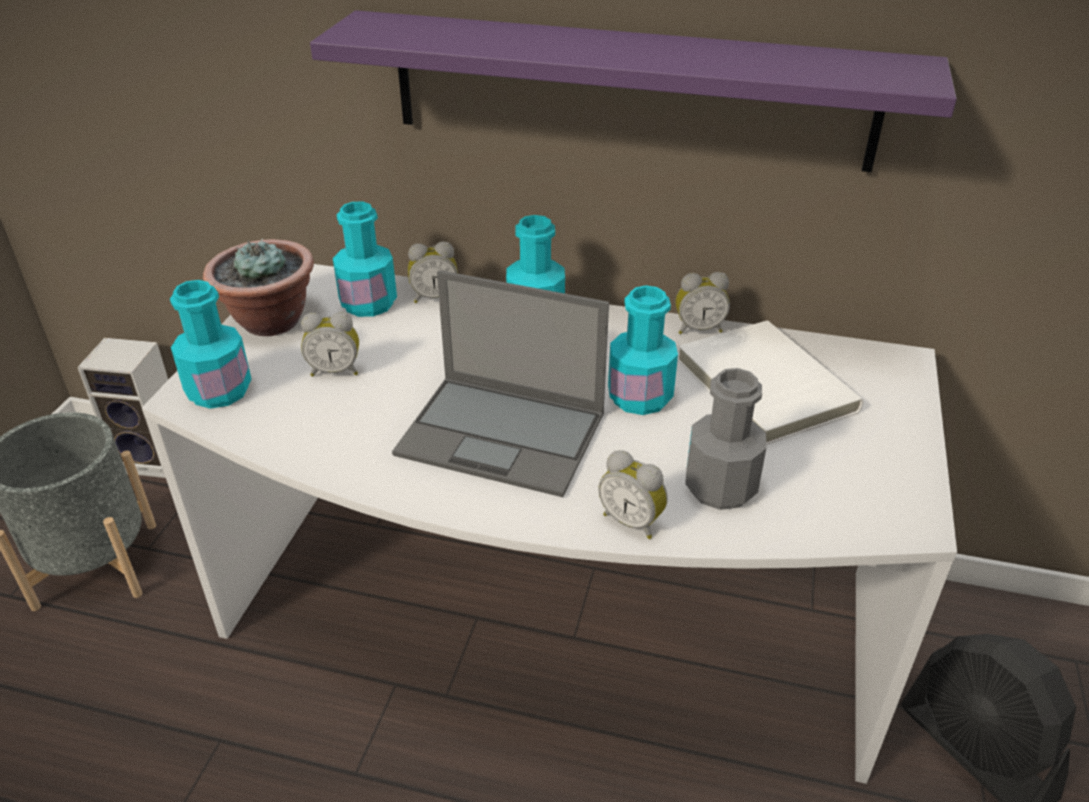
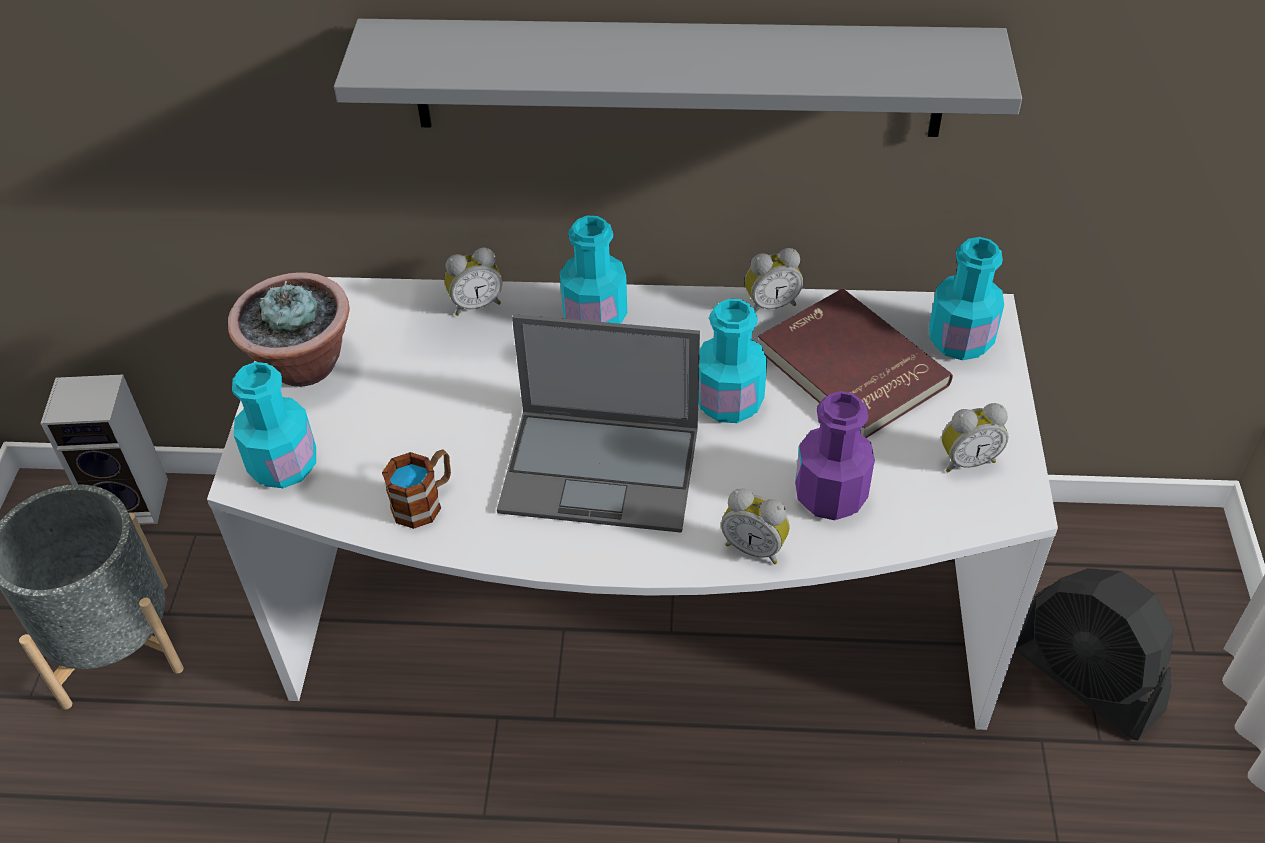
camera: 10 degrees left, 10 degrees up
alarm clock [301,312,359,377] -> alarm clock moved to [942,403,1009,473]
purple shelf [310,10,957,172] -> grey shelf [334,19,1022,137]
turquoise bottle [333,202,397,317] -> turquoise bottle moved to [929,237,1004,360]
white book [677,320,863,445] -> red book [758,288,953,438]
grey bottle [685,368,766,510] -> purple bottle [795,391,875,520]
none -> mug [382,449,451,529]

